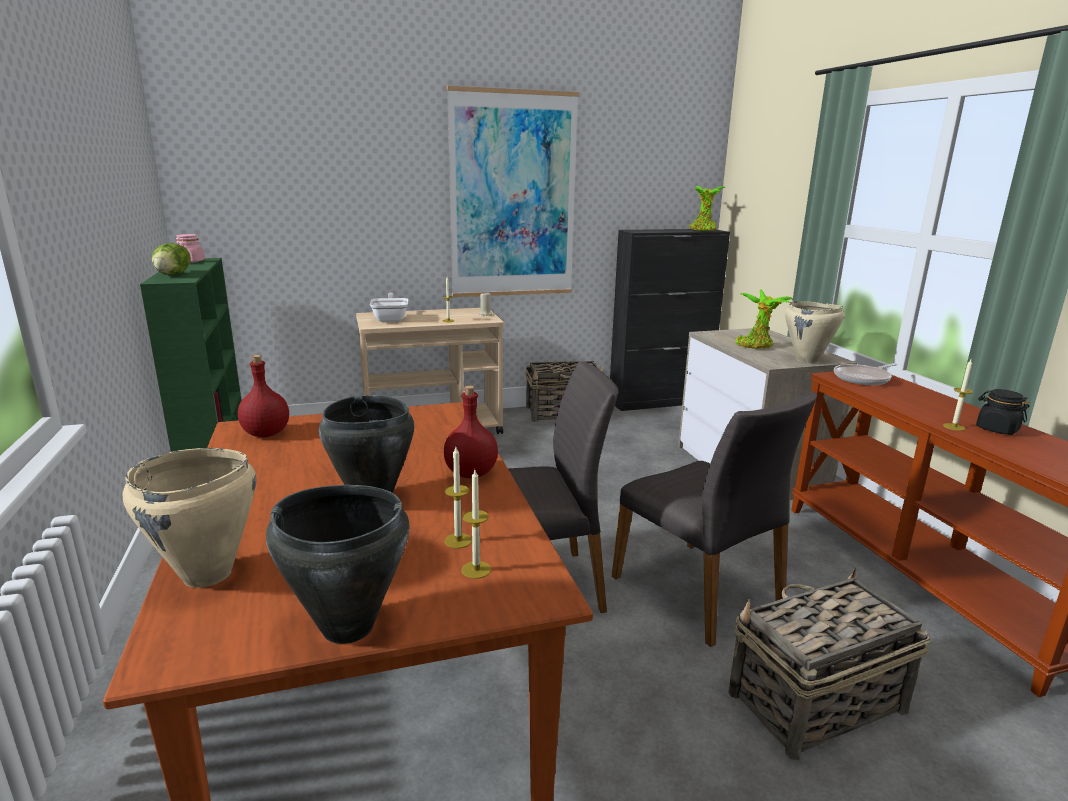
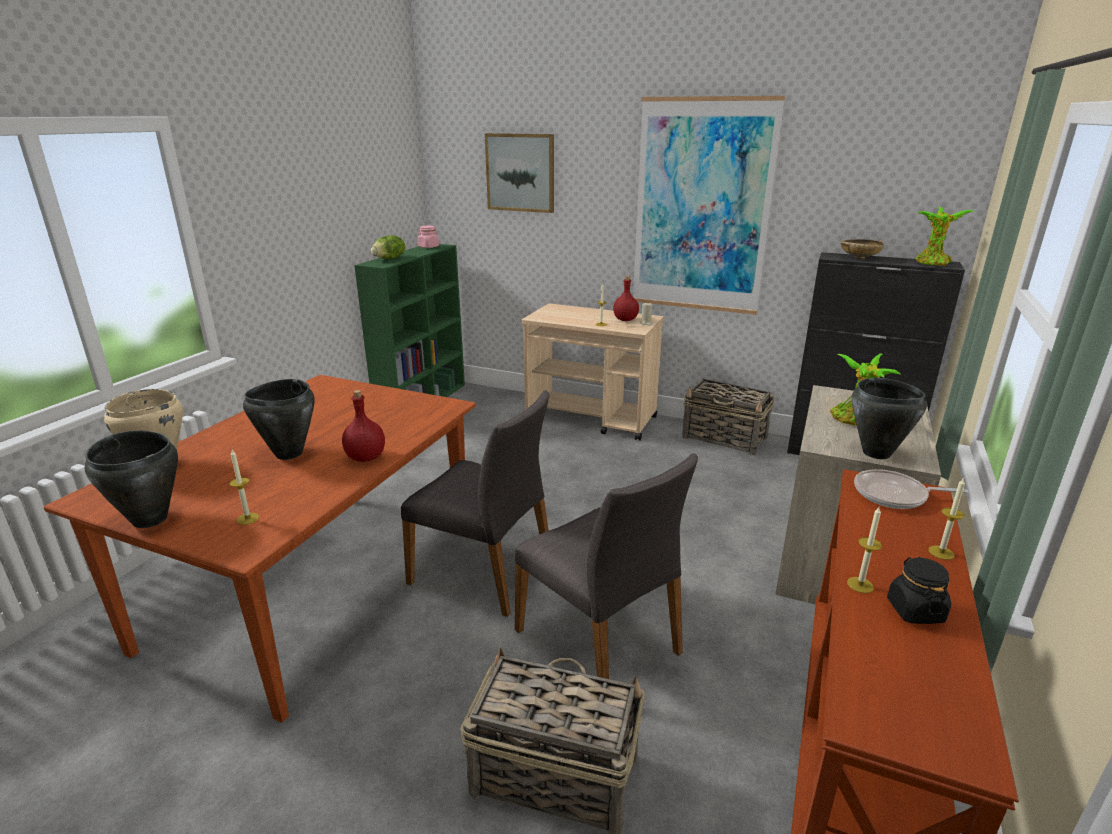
camera: 40 degrees right, 5 degrees up
red bottle [238,355,289,437] -> red bottle moved to [613,276,639,321]
frying pan [370,293,408,322] -> none
candle [444,447,472,548] -> candle moved to [929,479,965,560]
grey chair [612,391,817,647] -> grey chair turned 45 degrees counterclockwise [515,453,698,679]
beige cooking pot [785,301,845,363] -> black cooking pot [852,378,927,459]
none -> picture [485,133,554,213]
none -> beige bowl [840,239,884,259]

